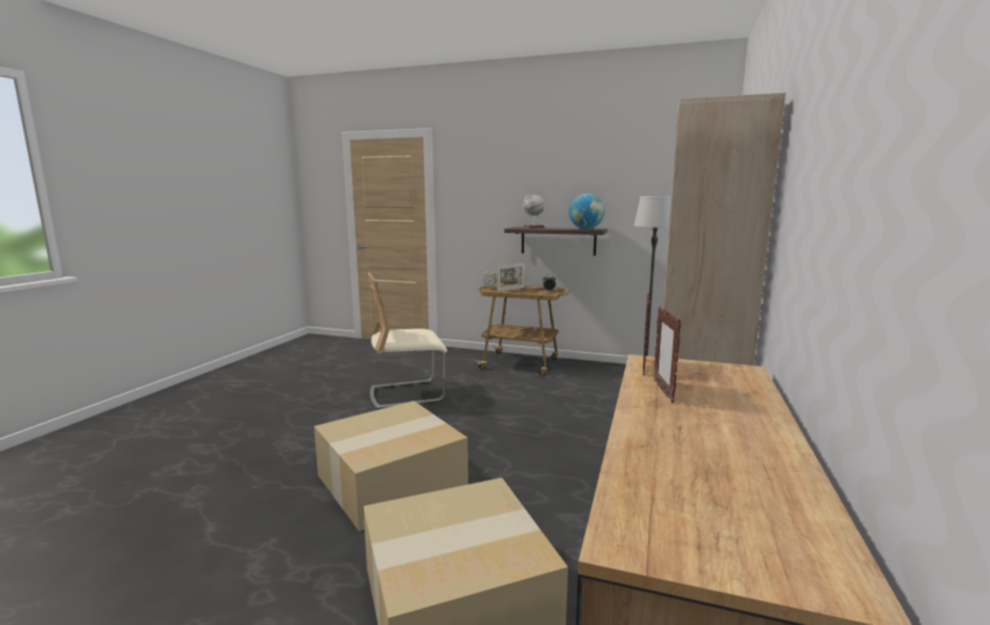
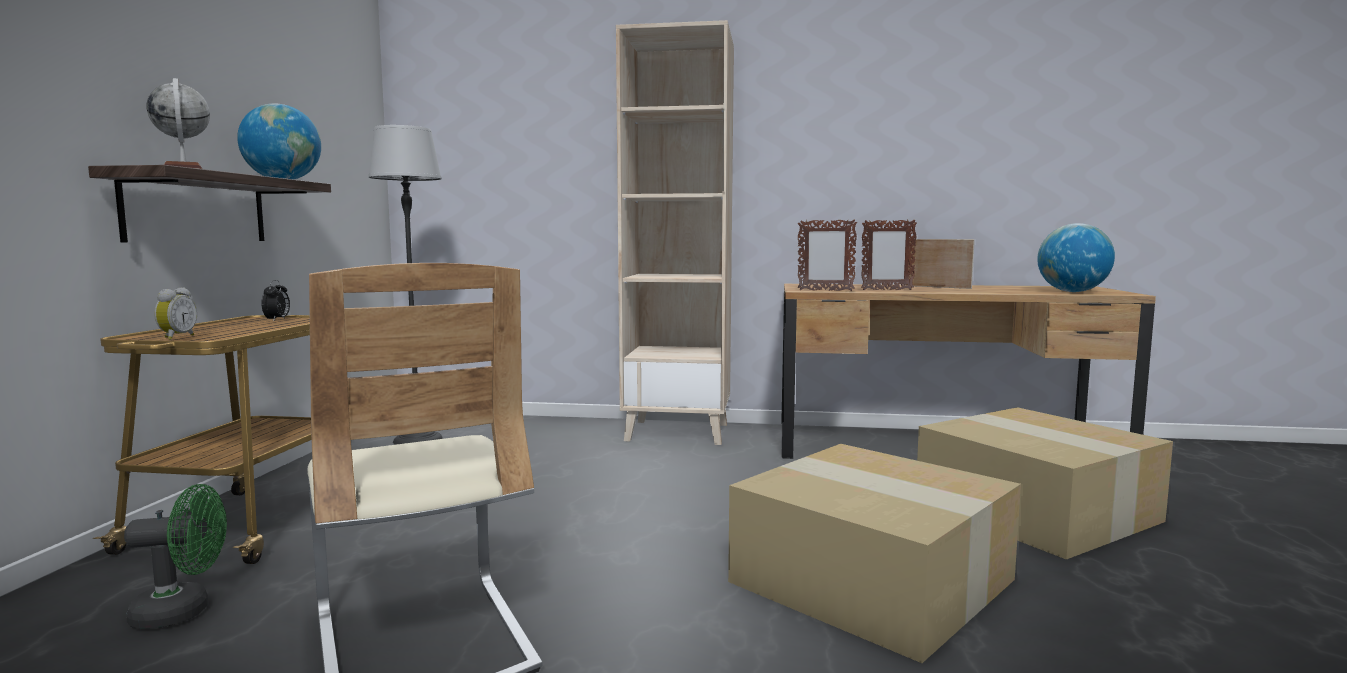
camera: 100 degrees left, 5 degrees down
picture frame [497,262,525,292] -> picture frame moved to [906,239,975,289]
none -> green fan [124,484,227,629]
none -> globe [1037,223,1115,292]

